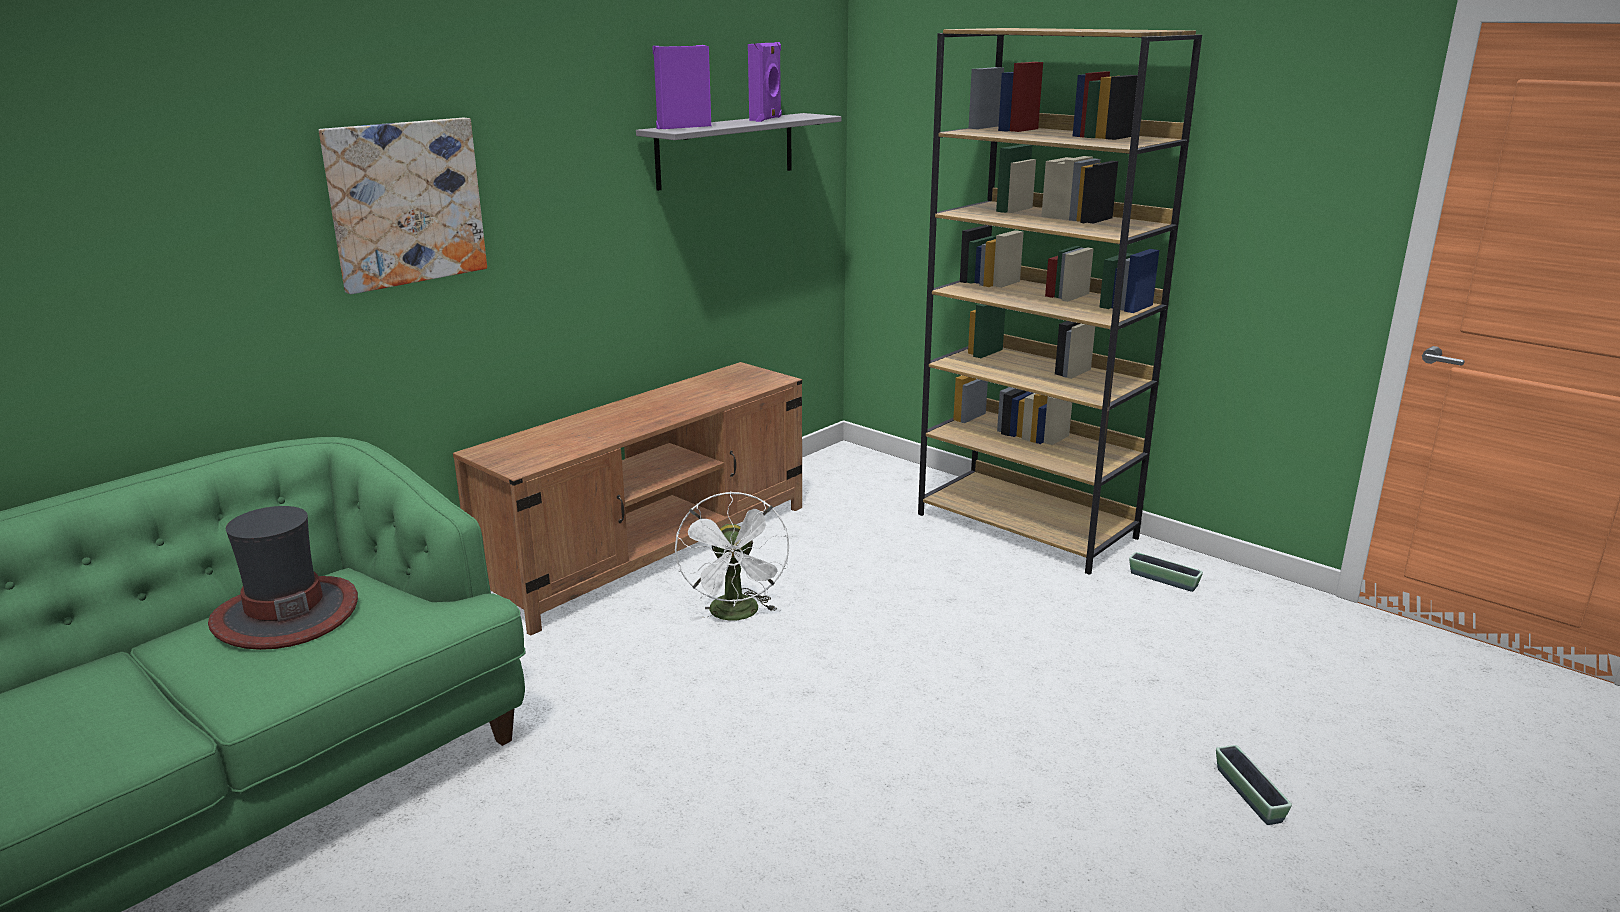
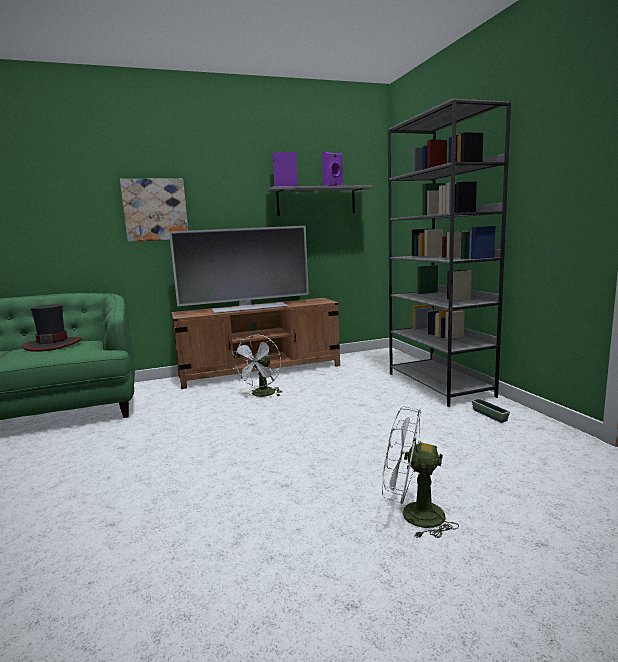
camera: 30 degrees right, 10 degrees down
brown bookcase [918,28,1202,575] -> grey bookcase [388,99,511,407]
planter [1216,745,1292,825] -> white fan [382,406,459,538]
none -> television [169,226,309,313]

